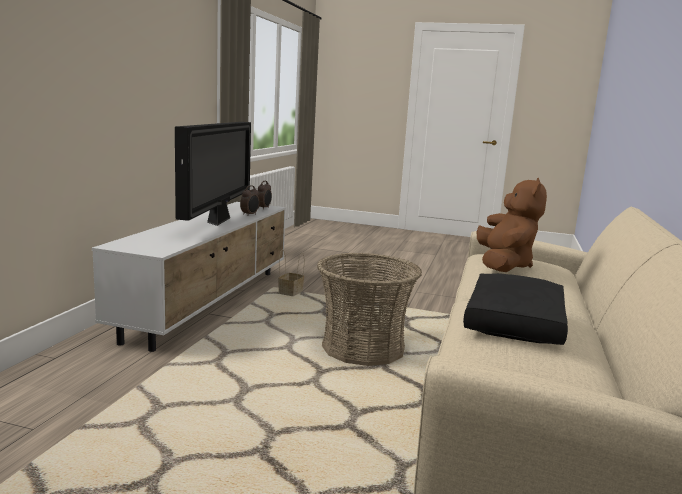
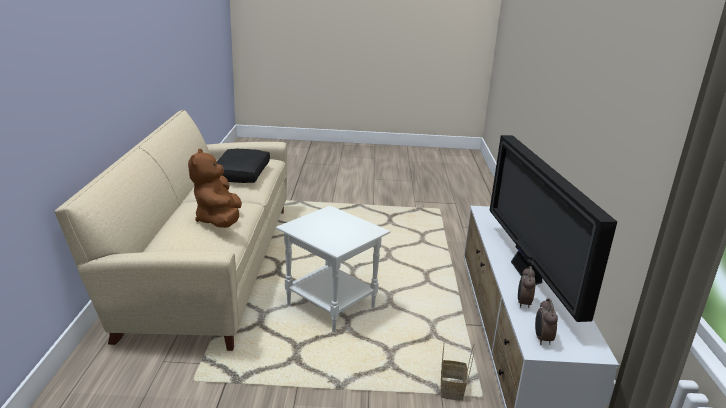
camera: 165 degrees right, 10 degrees up
basket [317,253,422,366] -> white side table [276,206,390,332]

